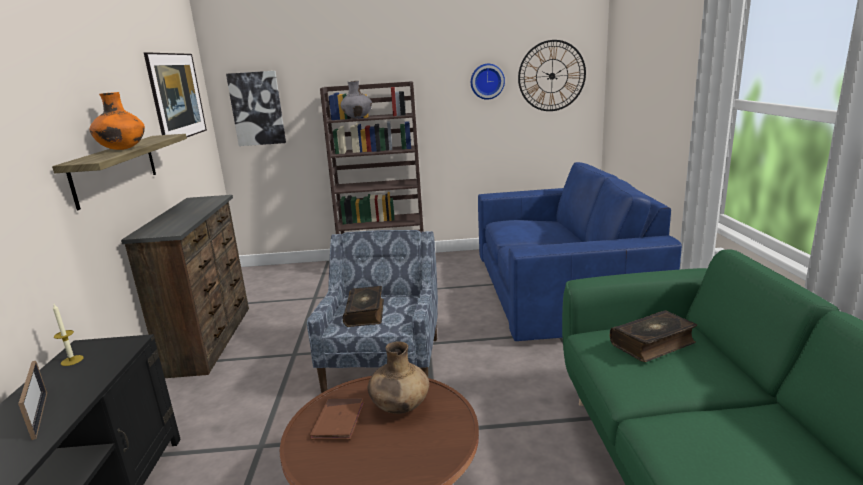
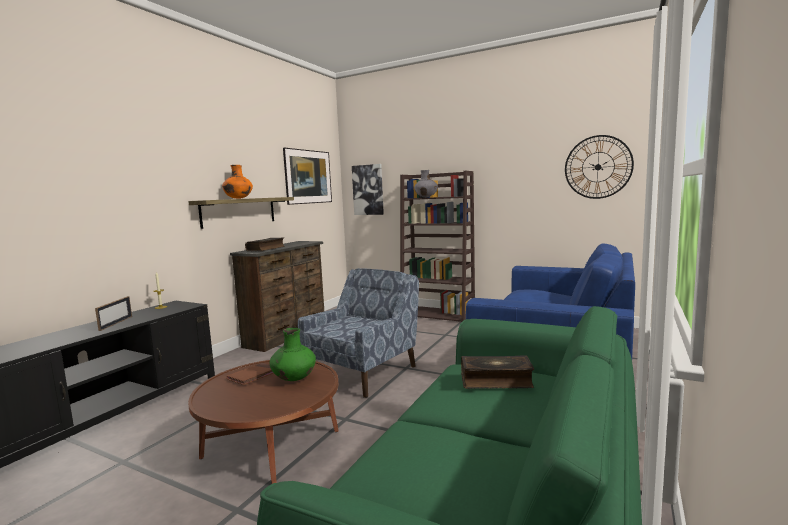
camera: 30 degrees right, 10 degrees down
book [343,286,384,327] -> book moved to [245,238,285,251]
brown vase [368,342,429,414] -> green vase [269,328,316,381]
wall clock [471,64,505,100] -> none

